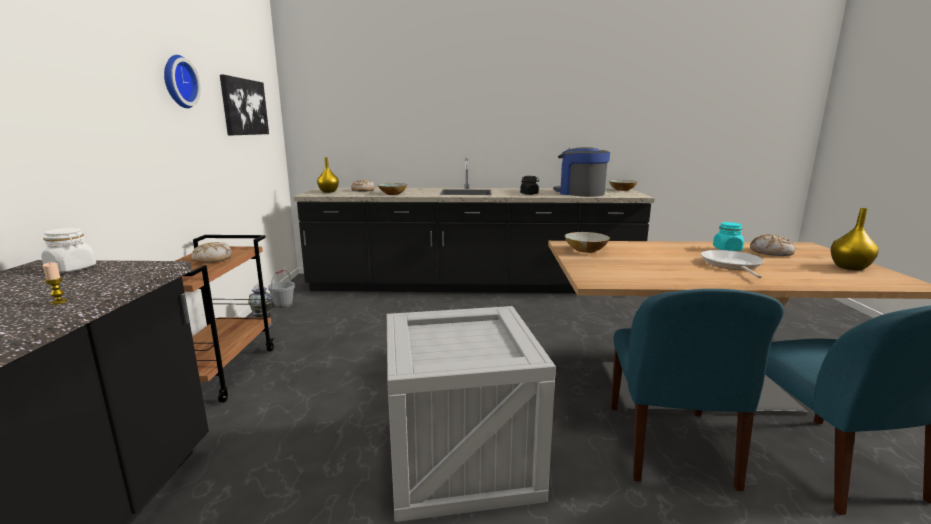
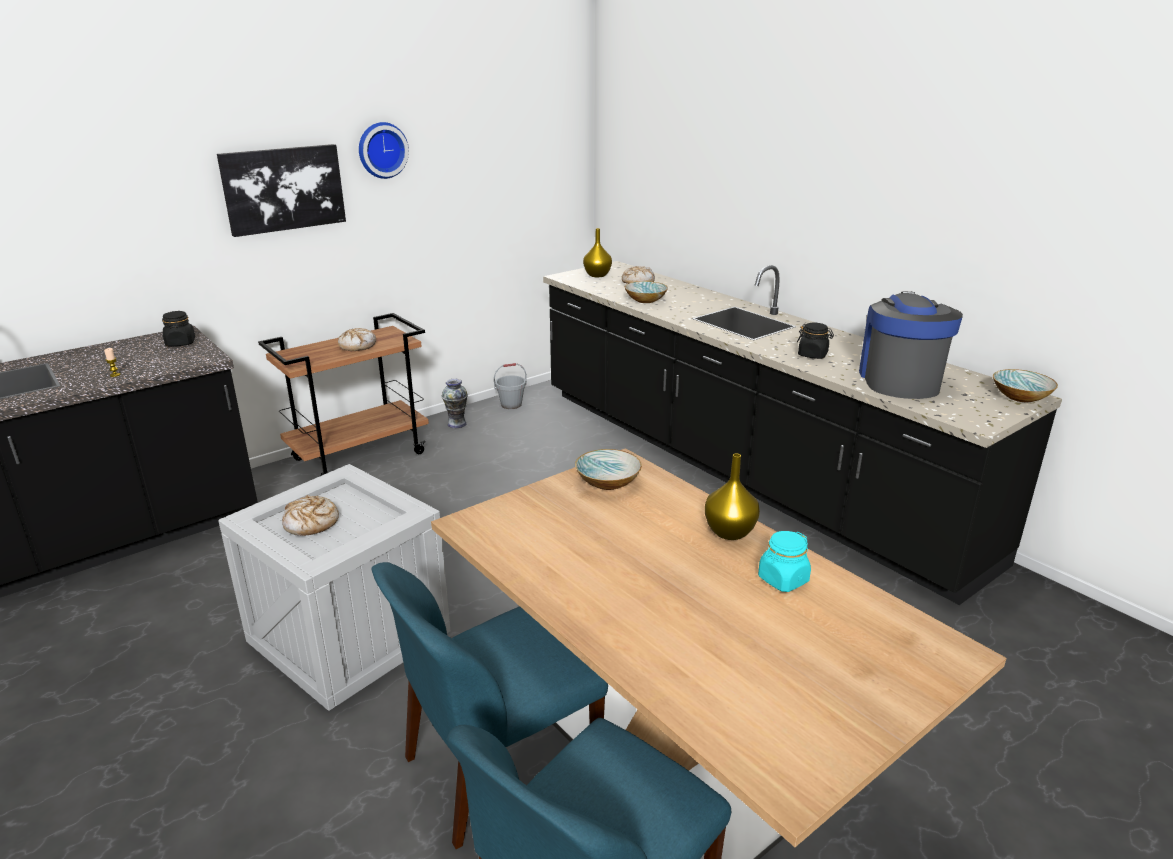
camera: 50 degrees right, 10 degrees up
white jar [41,228,96,272] -> black jar [162,311,195,346]
picture [220,75,269,135] -> picture moved to [217,144,346,237]
frying pan [701,250,764,278] -> none
bread [750,234,795,256] -> bread moved to [282,495,339,536]
yellow vase [830,208,879,270] -> yellow vase moved to [705,453,760,540]

